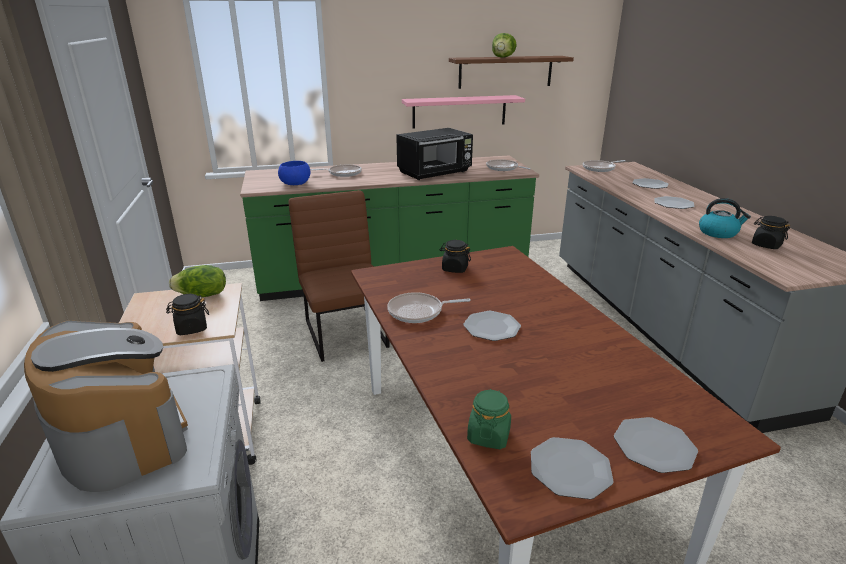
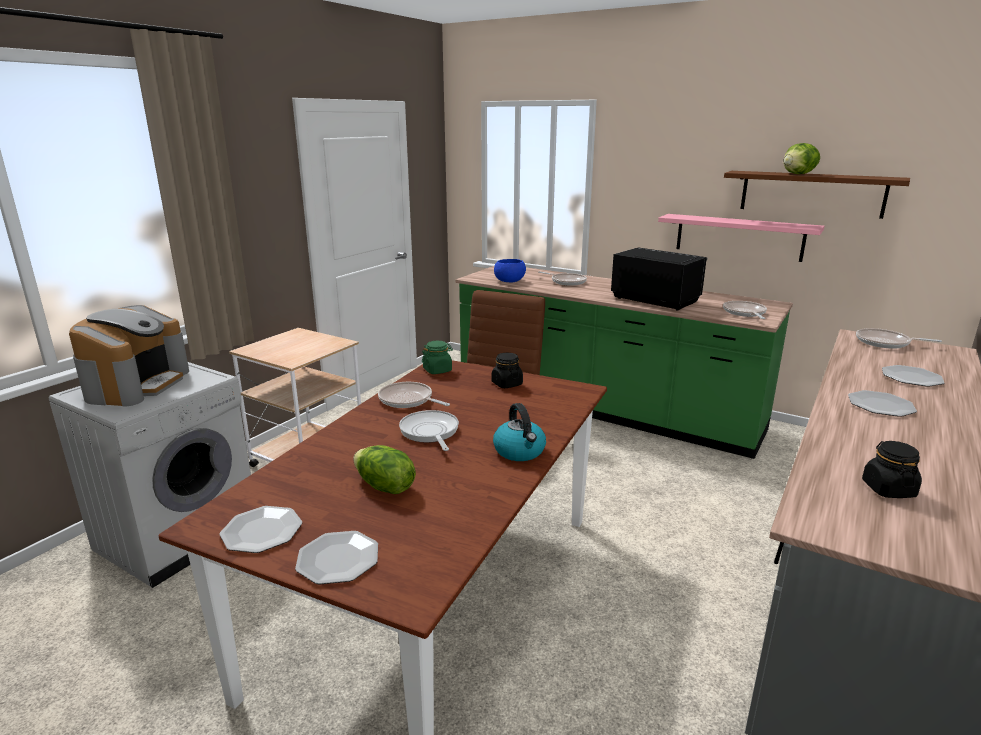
camera: 45 degrees right, 5 degrees down
black jar [166,294,209,335] -> none
lettuce [169,265,226,297] -> lettuce moved to [353,445,416,494]
black microwave [396,128,473,180] -> black microwave turned 150 degrees counterclockwise [611,247,707,311]
plate [463,311,521,341] -> frying pan [399,410,459,451]
green jar [467,389,511,449] -> green jar moved to [422,341,453,374]
kettle [699,198,751,238] -> kettle moved to [493,403,546,461]

